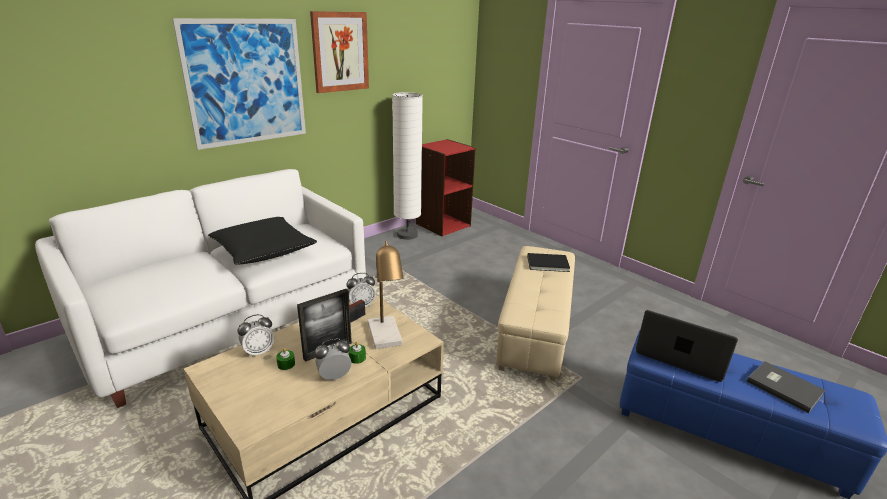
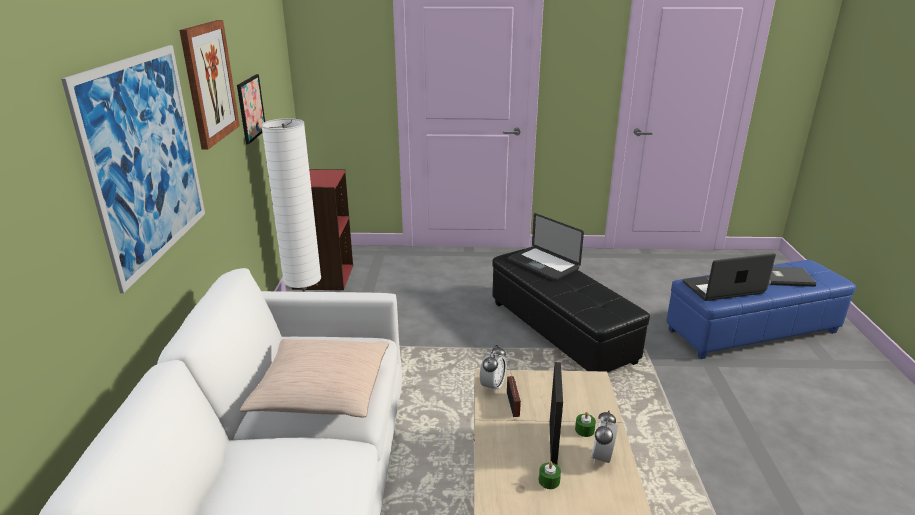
camera: 45 degrees left, 0 degrees up
black pillow [208,217,317,265] -> beige pillow [240,339,389,418]
alarm clock [237,314,274,358] -> none
table lamp [368,241,404,349] -> none
beige ottoman [496,246,575,381] -> black ottoman [492,247,650,372]
black book [527,253,570,272] -> laptop [508,213,584,281]
none -> picture [237,74,265,144]

